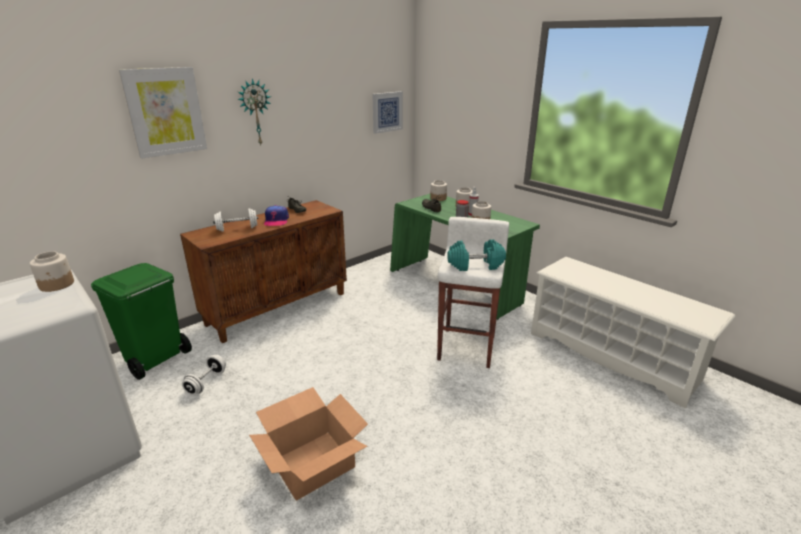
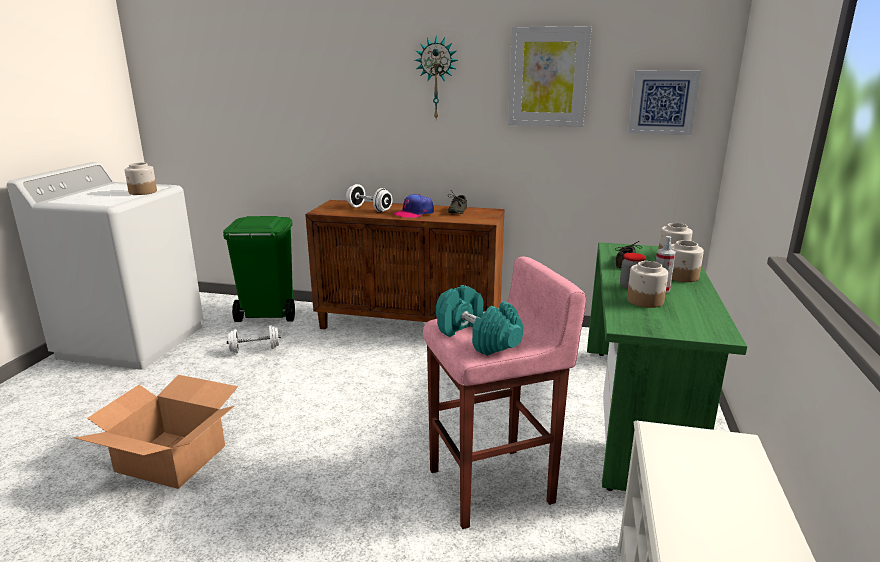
camera: 55 degrees right, 5 degrees down
picture [119,67,207,159] -> picture moved to [508,26,592,127]
white stool [437,217,509,368] -> pink stool [423,257,587,529]

